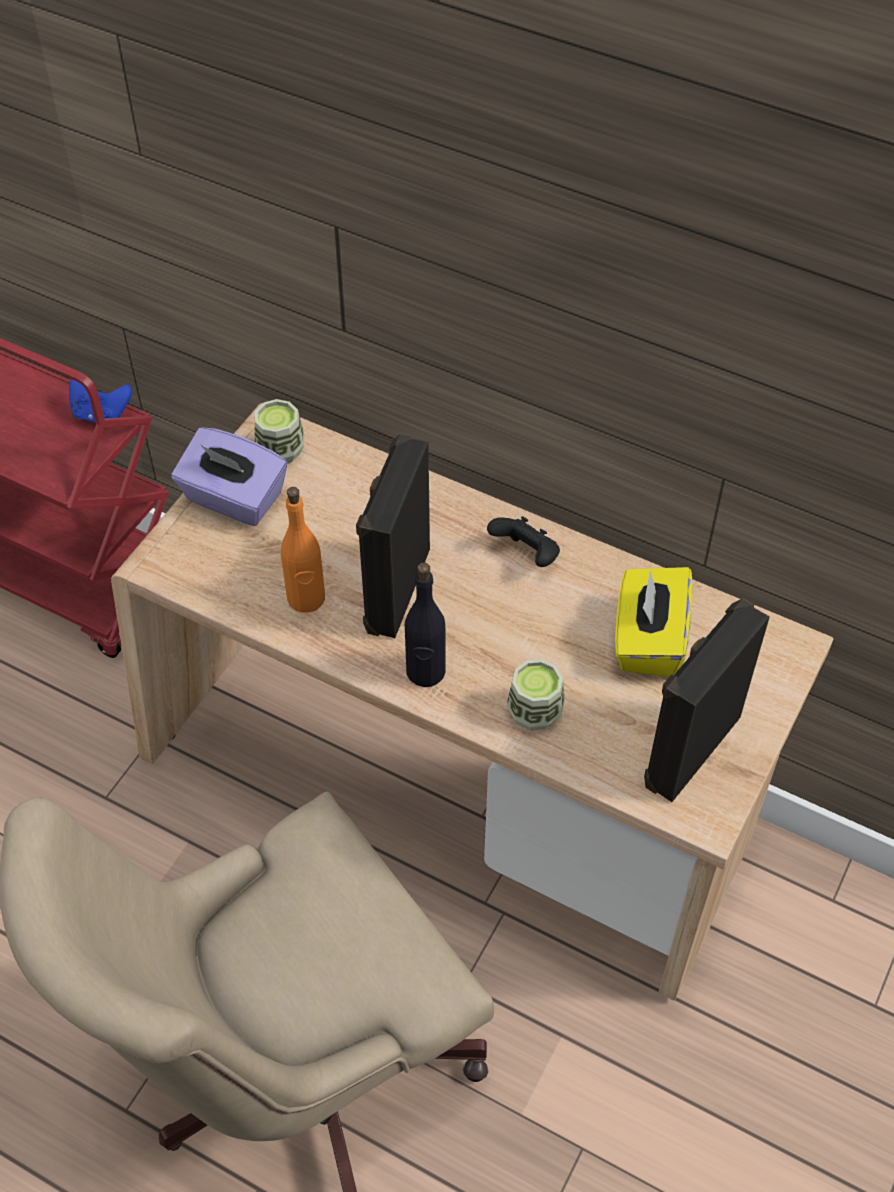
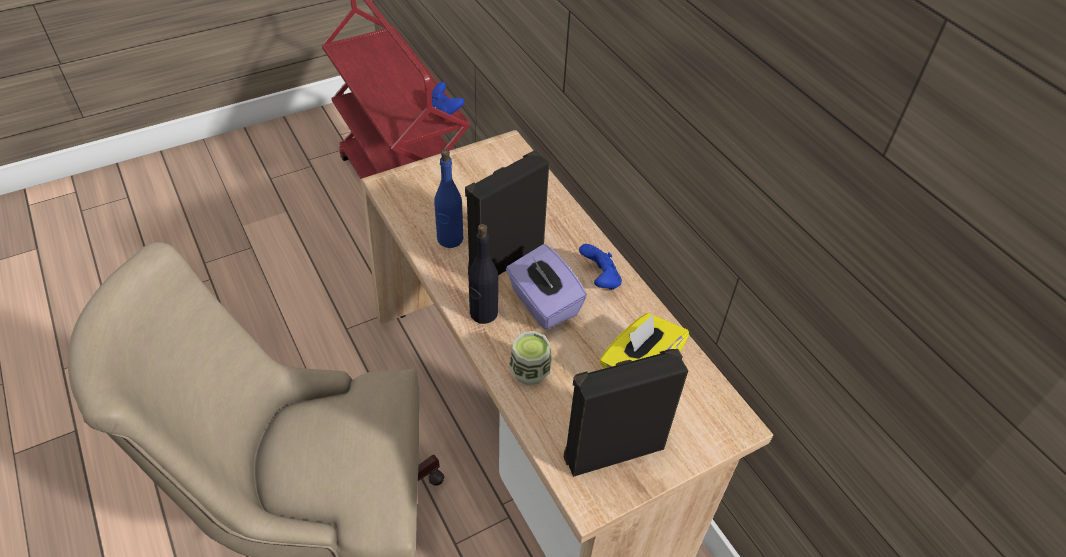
camera: 30 degrees right, 5 degrees down
purple tissue box [172,427,287,526] -> purple tissue box moved to [506,244,587,329]
cup [255,399,304,463] -> none
orange bottle [281,487,325,613] -> blue bottle [434,149,463,248]
black game controller [487,516,560,567] -> blue game controller [579,244,622,290]

